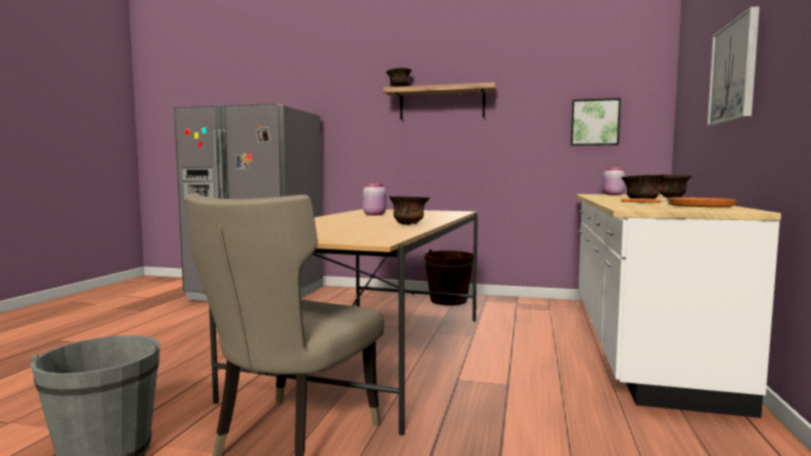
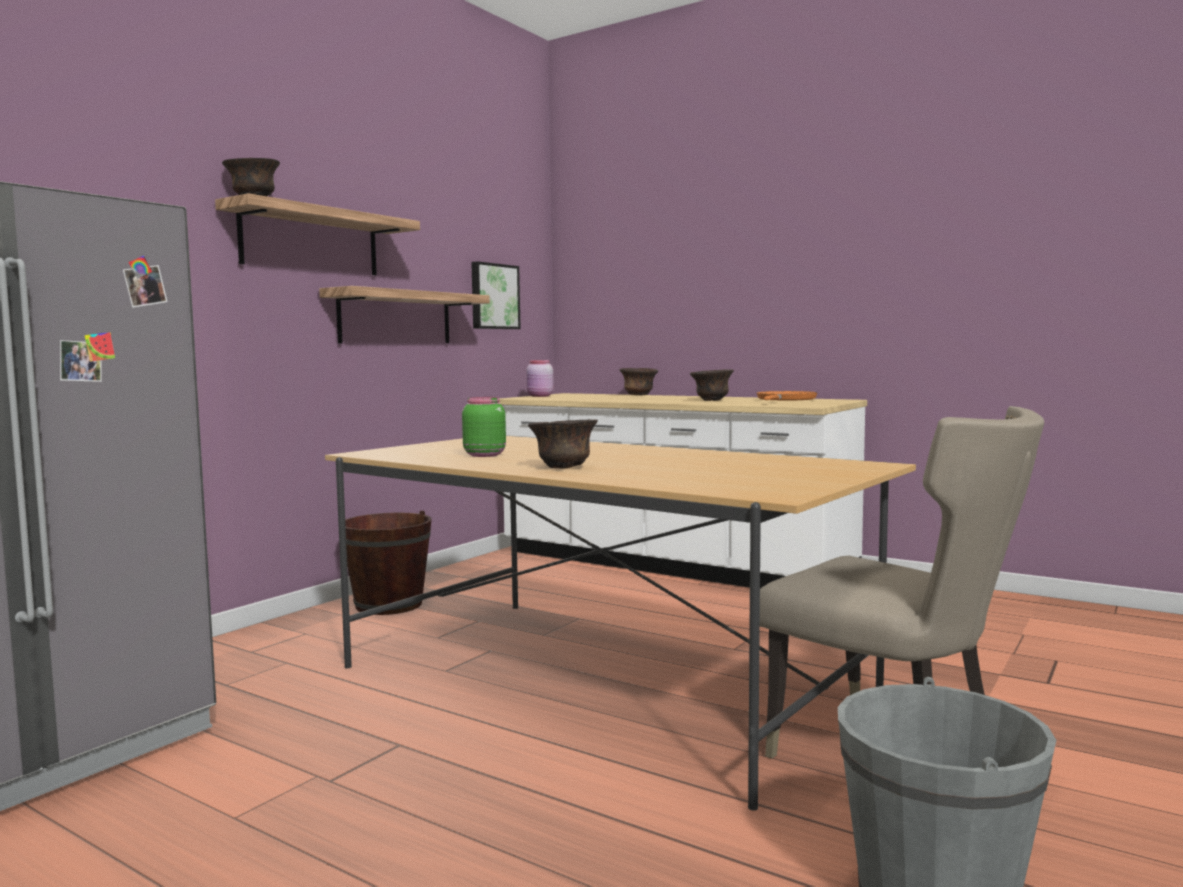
camera: 70 degrees left, 0 degrees up
pink jar [363,183,386,215] -> green jar [462,397,506,457]
brown bowl [389,196,430,225] -> brown bowl moved to [528,419,598,469]
picture [707,6,760,126] -> none
none -> shelf [319,286,490,343]

